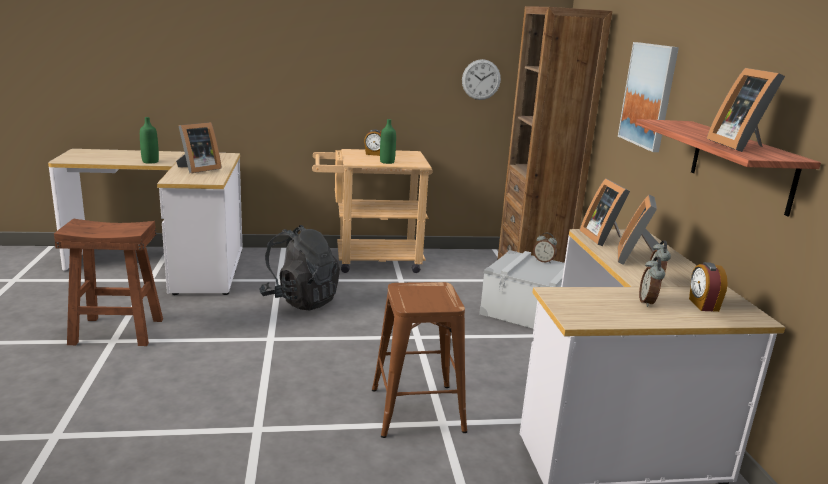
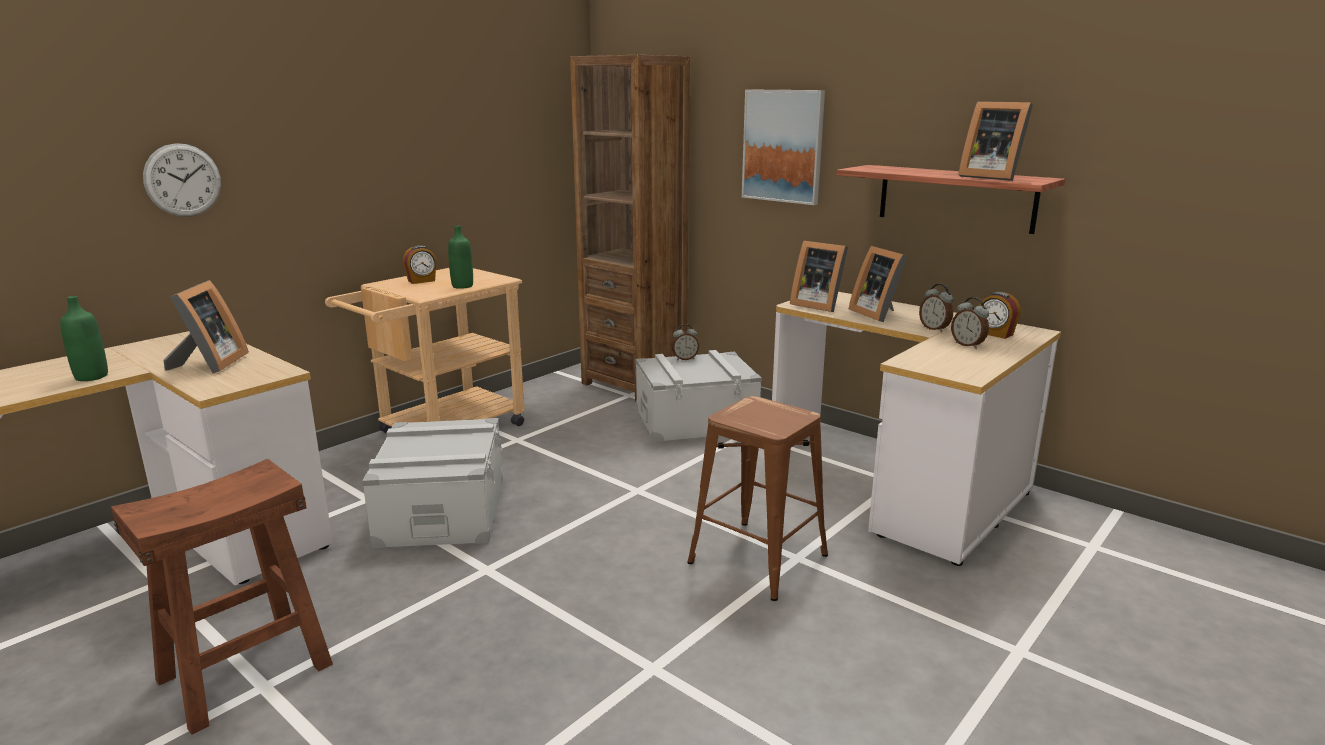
camera: 40 degrees left, 0 degrees up
black backpack [259,225,340,310] -> grey storage box [362,418,503,548]
wall clock [462,59,501,100] -> wall clock moved to [143,143,221,217]

